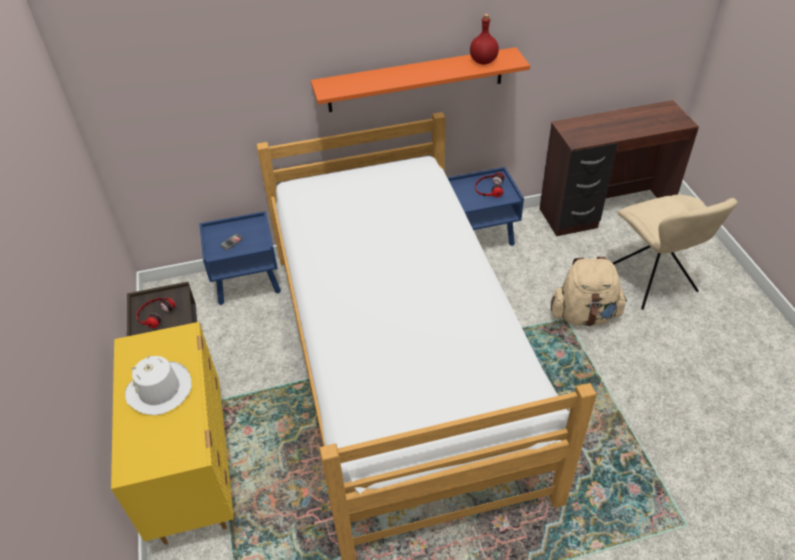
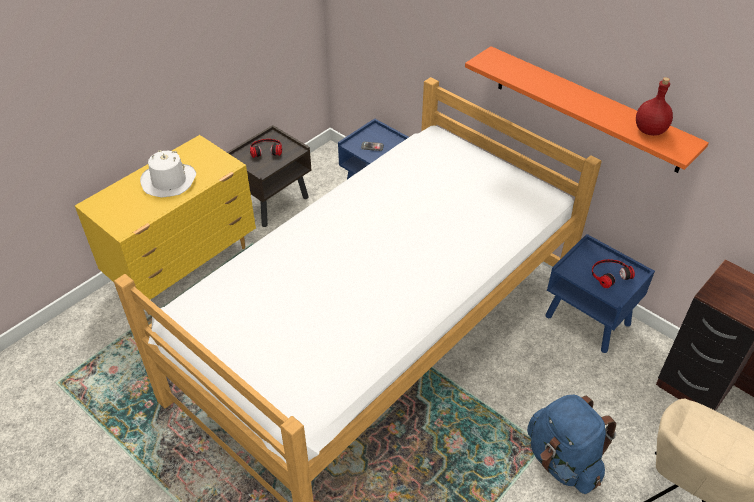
camera: 55 degrees right, 0 degrees up
beige backpack [551,257,627,326] -> blue backpack [527,395,616,494]

